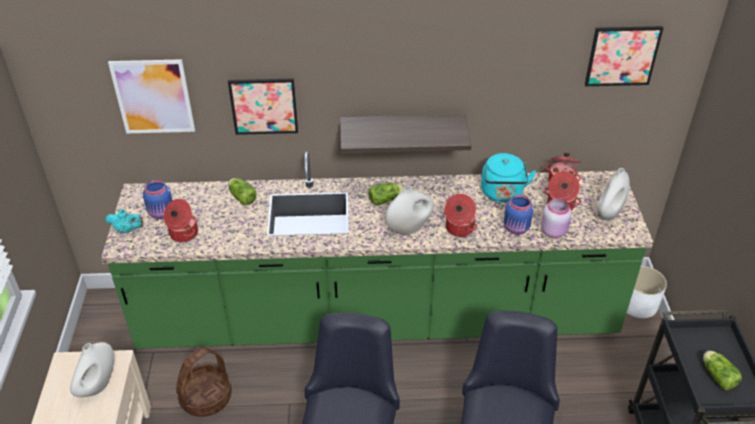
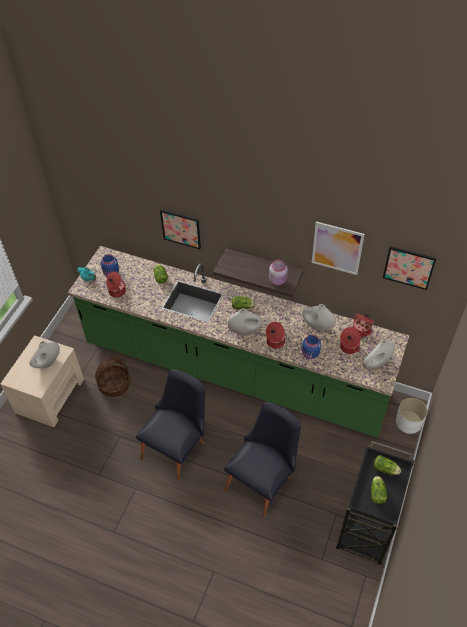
camera: 25 degrees right, 10 degrees up
picture [108,59,195,133] -> picture moved to [312,221,365,275]
turquoise kettle [481,153,536,202] -> white vase [302,304,336,331]
pink jar [541,198,571,238] -> pink jar moved to [269,260,288,286]
none -> lettuce [374,455,401,475]

